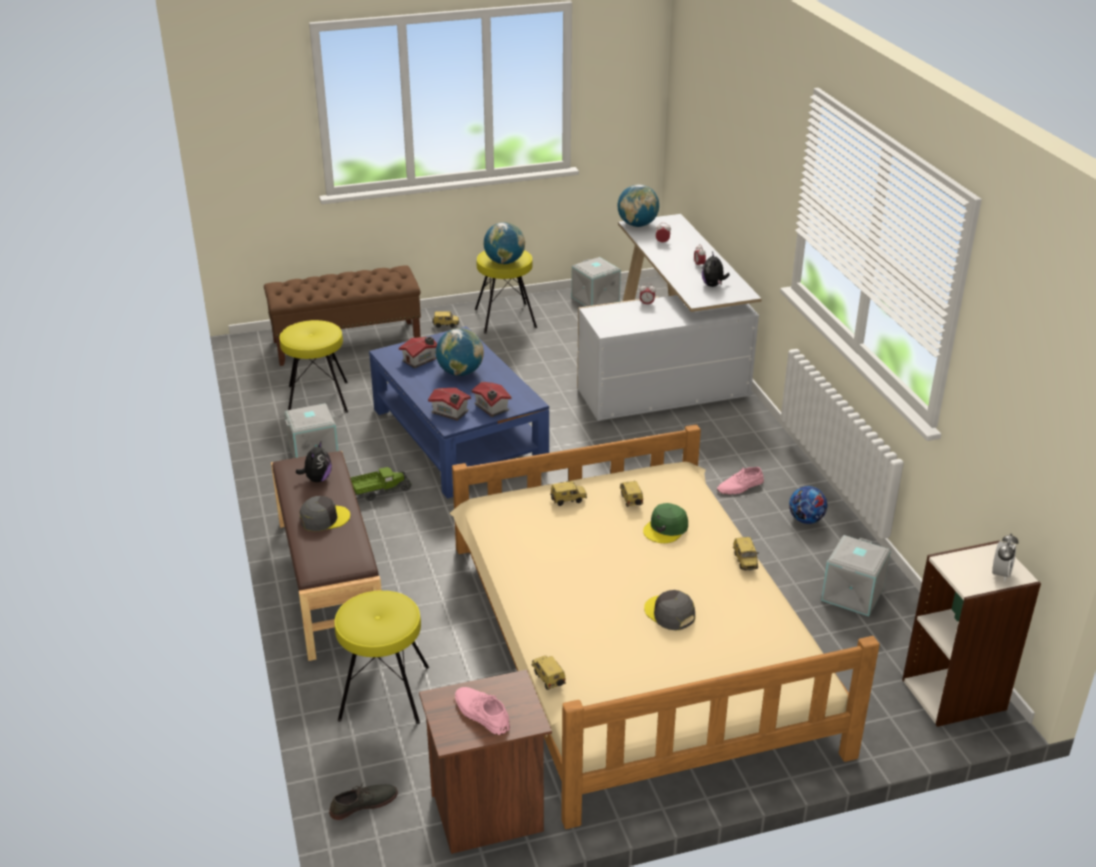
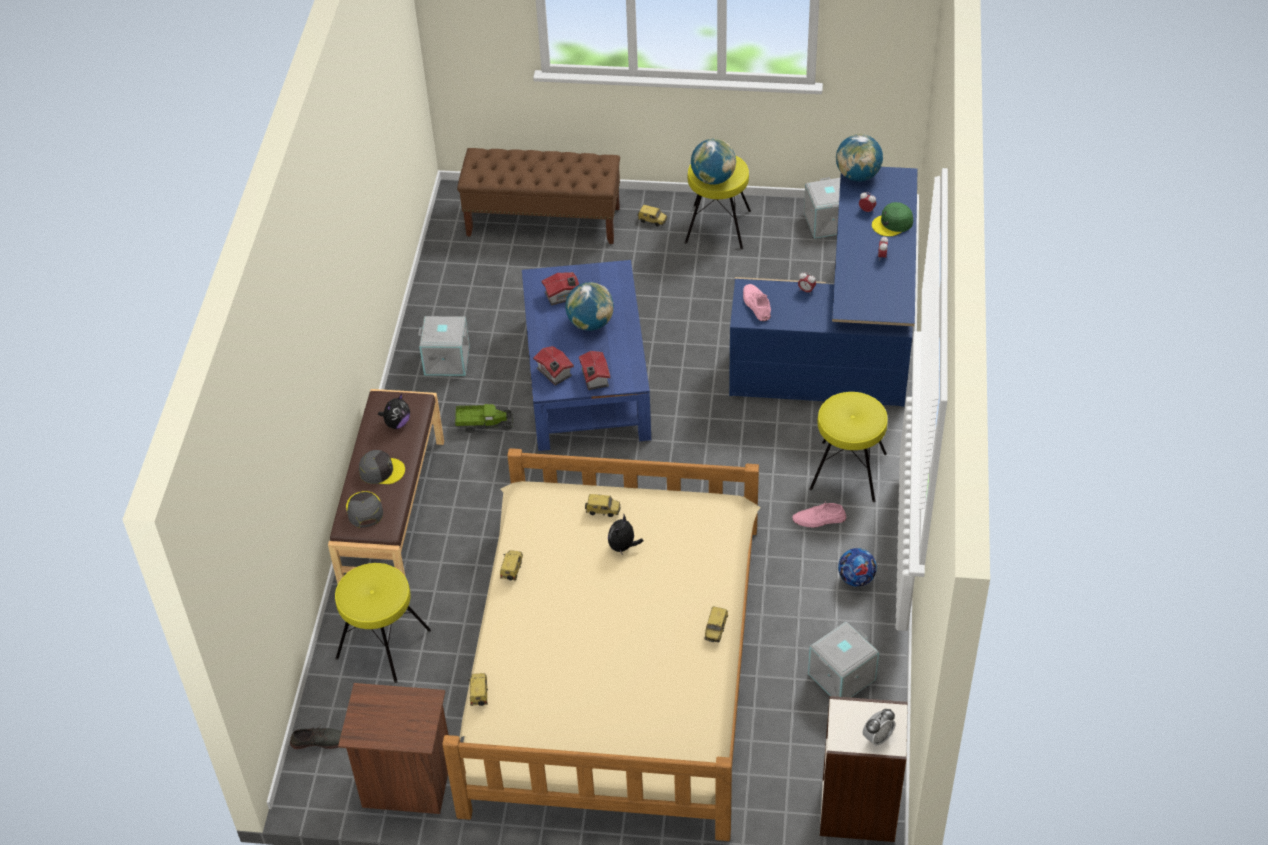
camera: 25 degrees right, 15 degrees up
yellow stool [279,320,348,413] -> yellow stool moved to [809,392,888,502]
pink shoe [455,687,510,735] -> pink shoe moved to [743,284,771,321]
white desk [577,214,762,421] -> blue desk [729,167,918,407]
toy car [620,481,643,507] -> toy car moved to [500,550,523,581]
green cap [643,503,688,543] -> green cap moved to [872,202,913,237]
grey cap [644,590,695,631] -> grey cap moved to [346,491,383,528]
plush toy [702,251,730,287] -> plush toy moved to [608,514,643,555]

